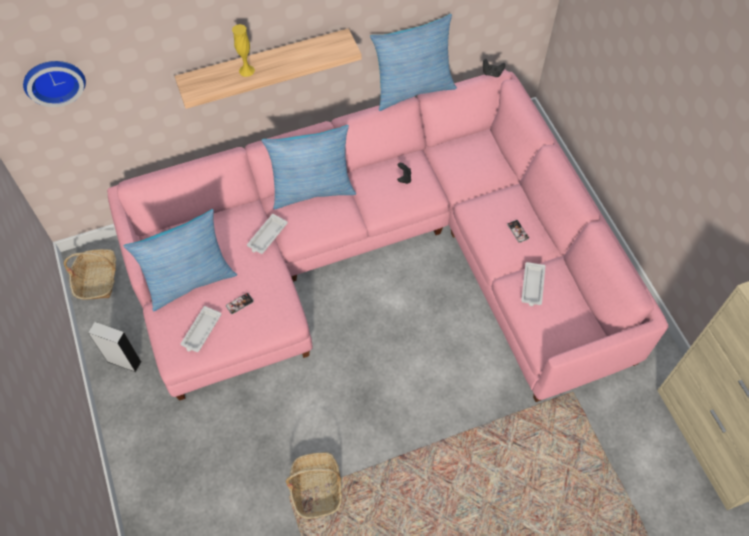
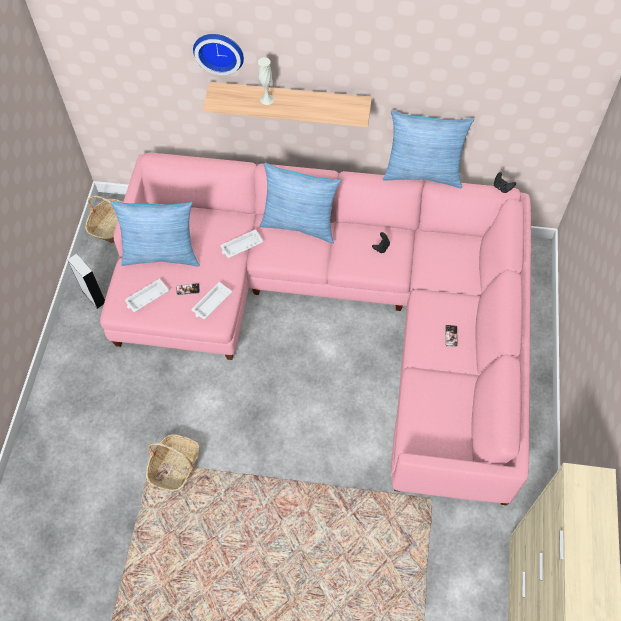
camera: 30 degrees right, 0 degrees up
wall clock [23,61,86,107] -> wall clock moved to [193,34,244,75]
yellow vase [232,24,255,77] -> white vase [258,57,274,105]
white tray [521,262,545,306] -> white tray moved to [192,282,232,319]

